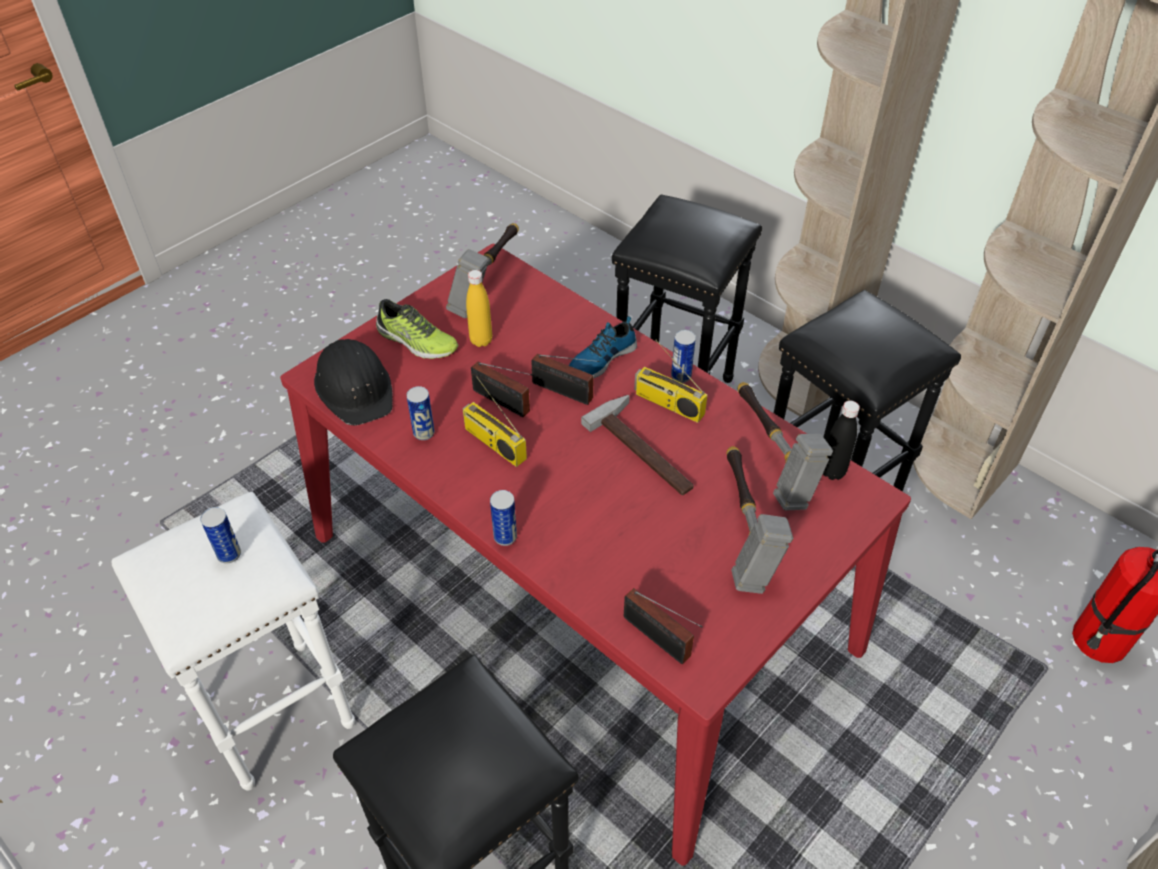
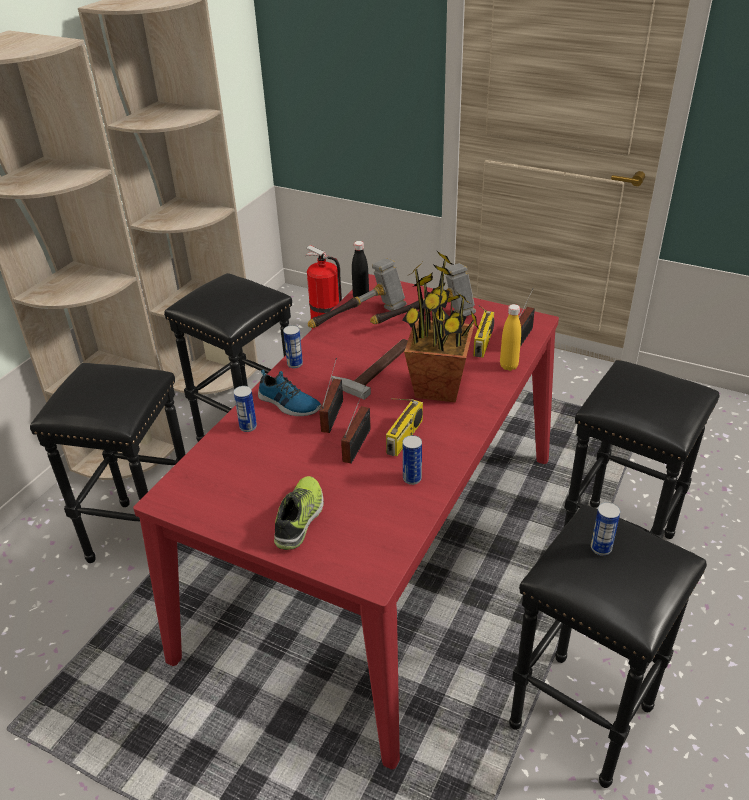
camera: 105 degrees left, 10 degrees down
white stool [112,492,355,791] -> black stool [509,504,707,788]
black hard hat [314,339,393,425] -> none
hammer [446,223,519,318] -> none
yellow bottle [466,270,492,347] -> yellow bottle moved to [500,304,521,371]
can [490,490,517,546] -> can moved to [234,386,257,432]
radio [634,340,708,423] -> radio moved to [473,305,494,358]
none -> potted plant [402,250,479,403]

